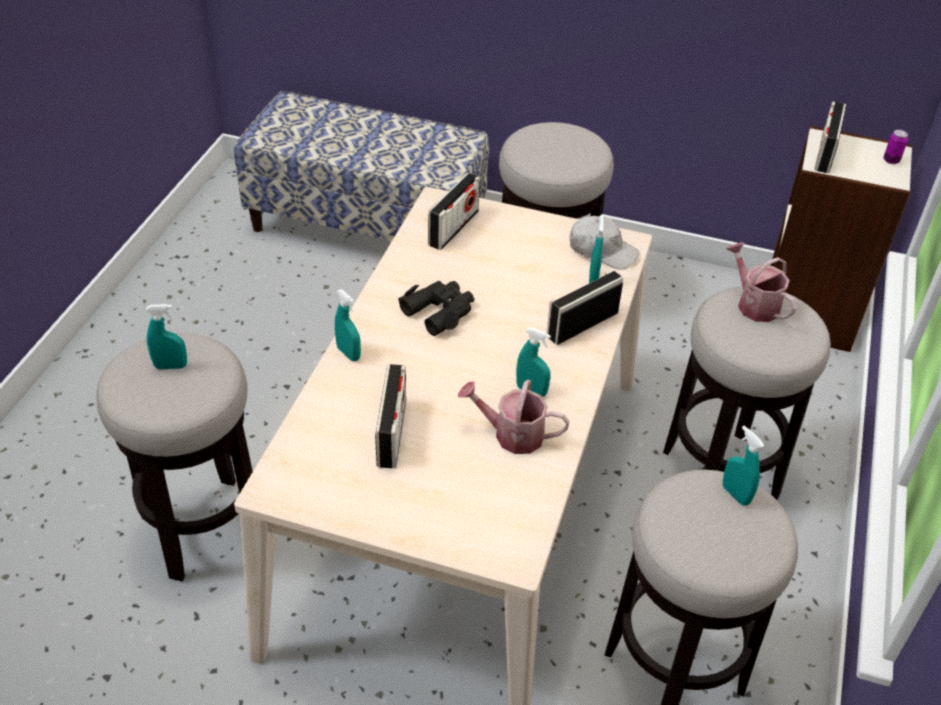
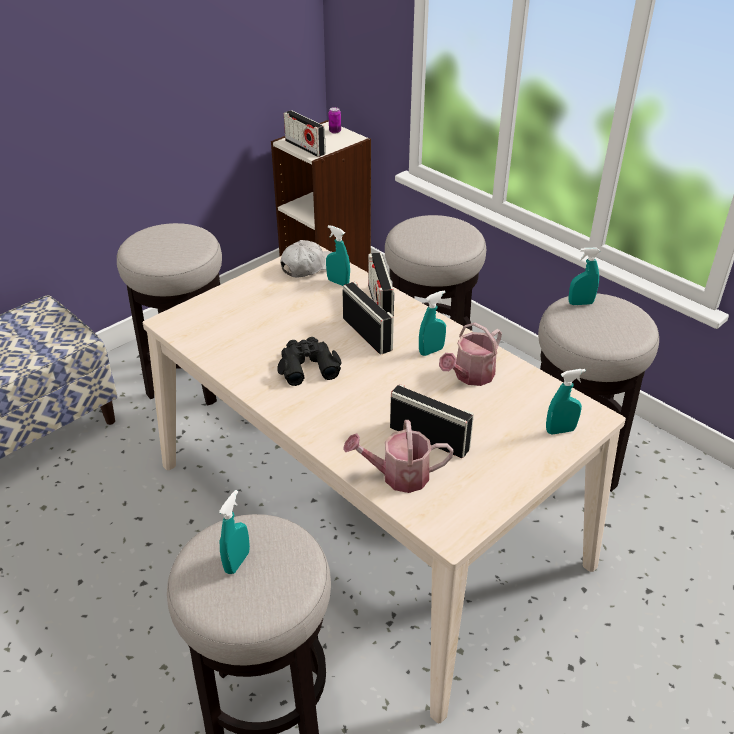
camera: 60 degrees left, 5 degrees down
turquoise spray bottle [335,289,361,361] -> turquoise spray bottle moved to [546,369,586,435]
radio [428,173,480,250] -> radio moved to [342,282,394,354]
watering can [726,242,796,322] -> watering can moved to [343,420,454,493]

